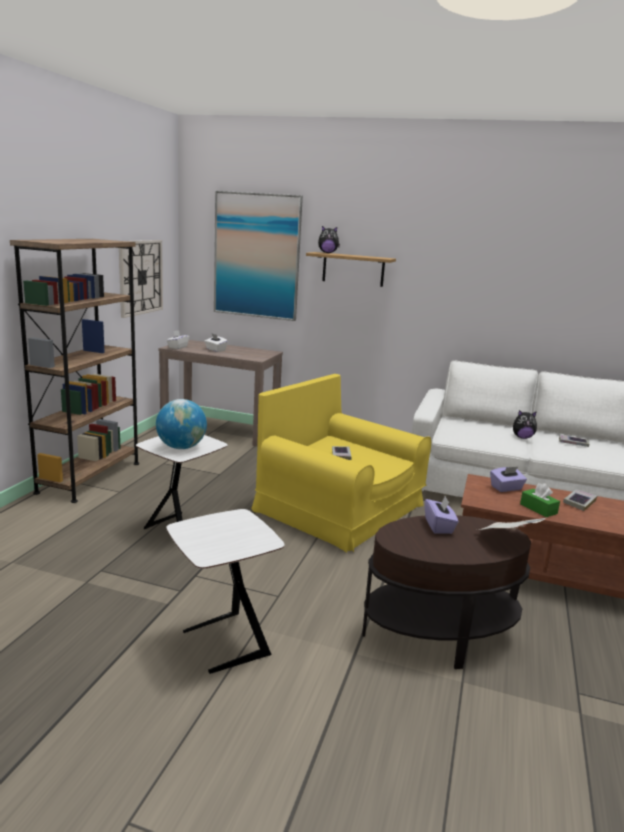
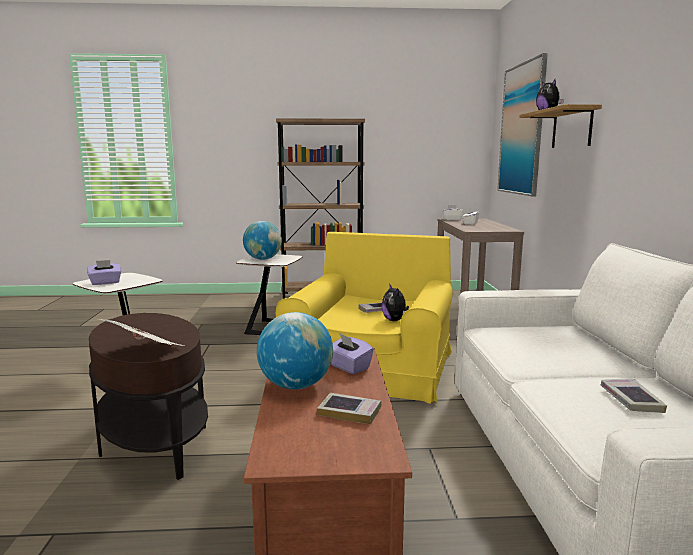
camera: 70 degrees right, 5 degrees down
wall clock [119,240,163,318] -> none
purple tissue box [425,495,459,534] -> purple tissue box moved to [87,260,121,285]
plush toy [513,410,537,439] -> plush toy moved to [381,283,409,321]
green tissue box [520,483,560,517] -> globe [257,312,333,389]

